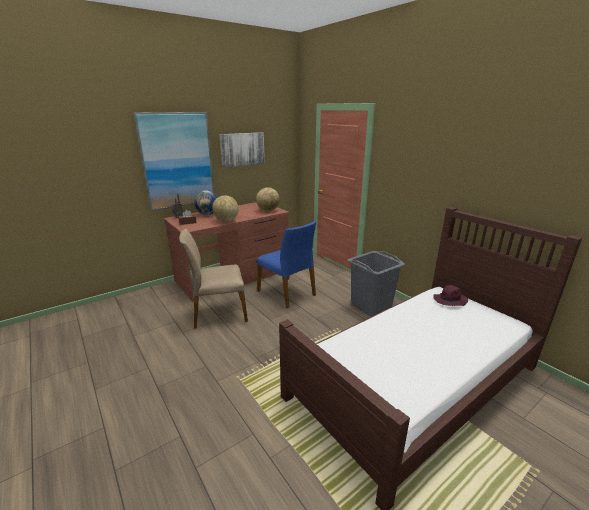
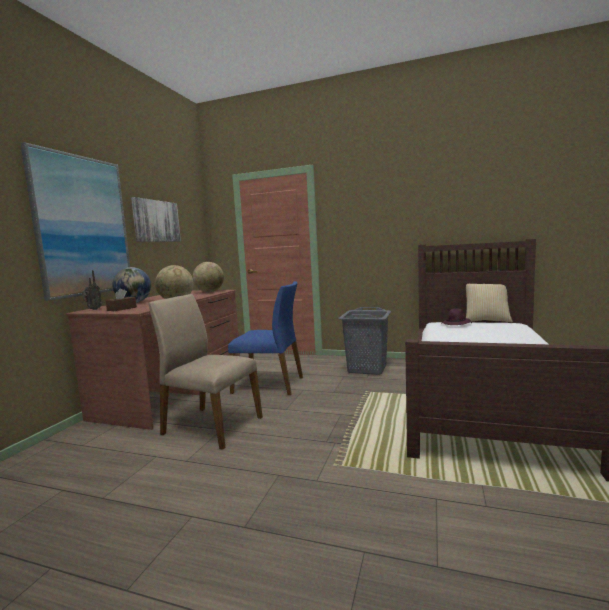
camera: 35 degrees left, 15 degrees down
beige chair [179,229,248,329] -> beige chair turned 75 degrees clockwise [149,294,263,450]
none -> pillow [466,284,513,323]

